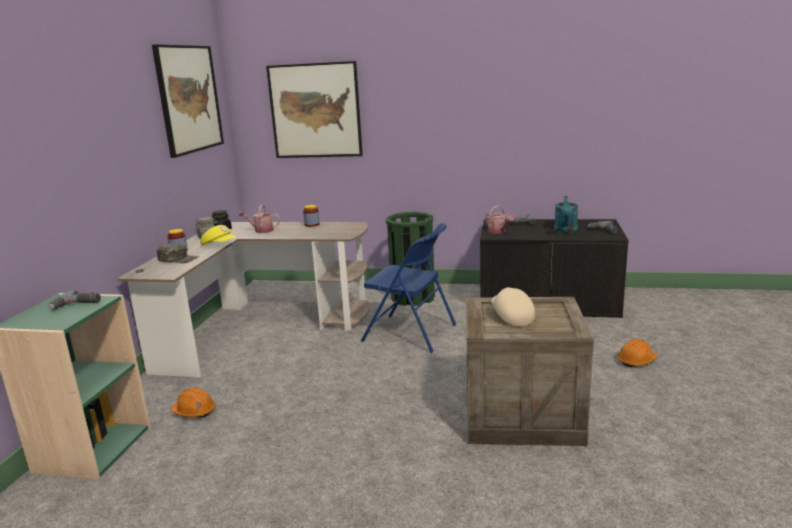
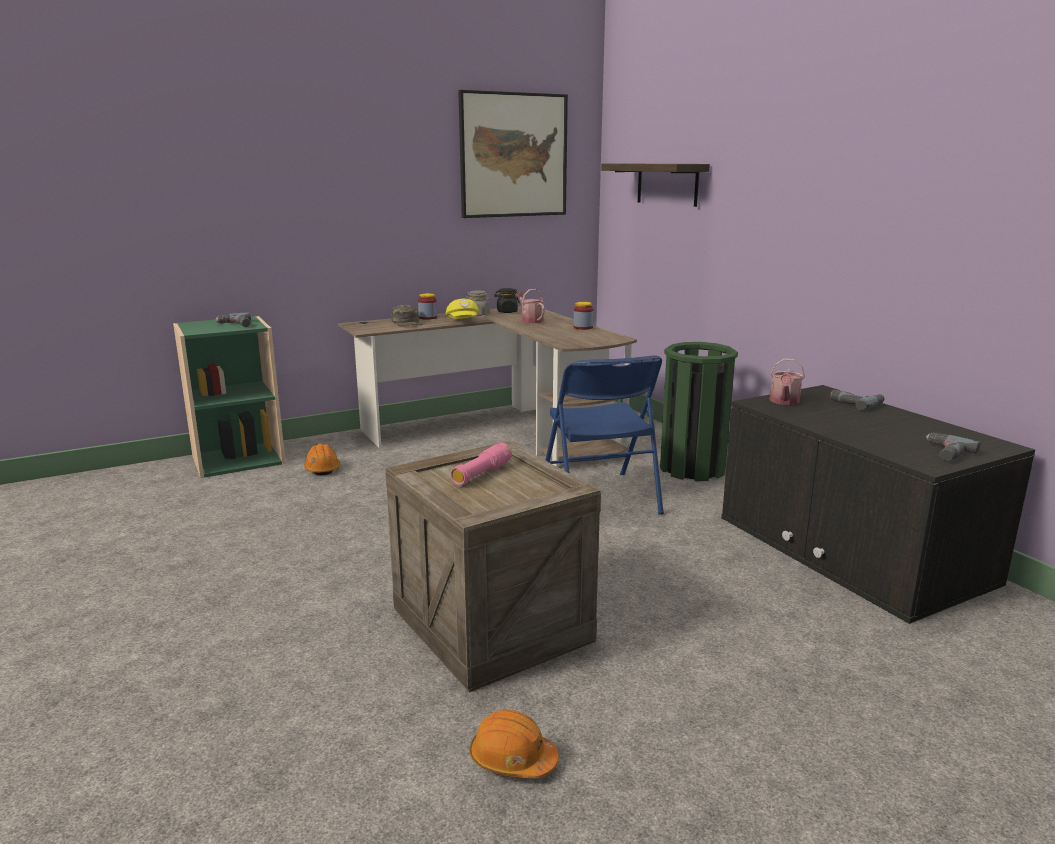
camera: 50 degrees right, 0 degrees up
picture [266,61,363,158] -> shelf [601,164,710,207]
beige cap [491,287,535,326] -> pink flashlight [451,443,512,485]
turquoise watering can [554,196,578,233] -> none
orange hard hat [617,339,657,367] -> orange hard hat moved to [470,710,559,778]

